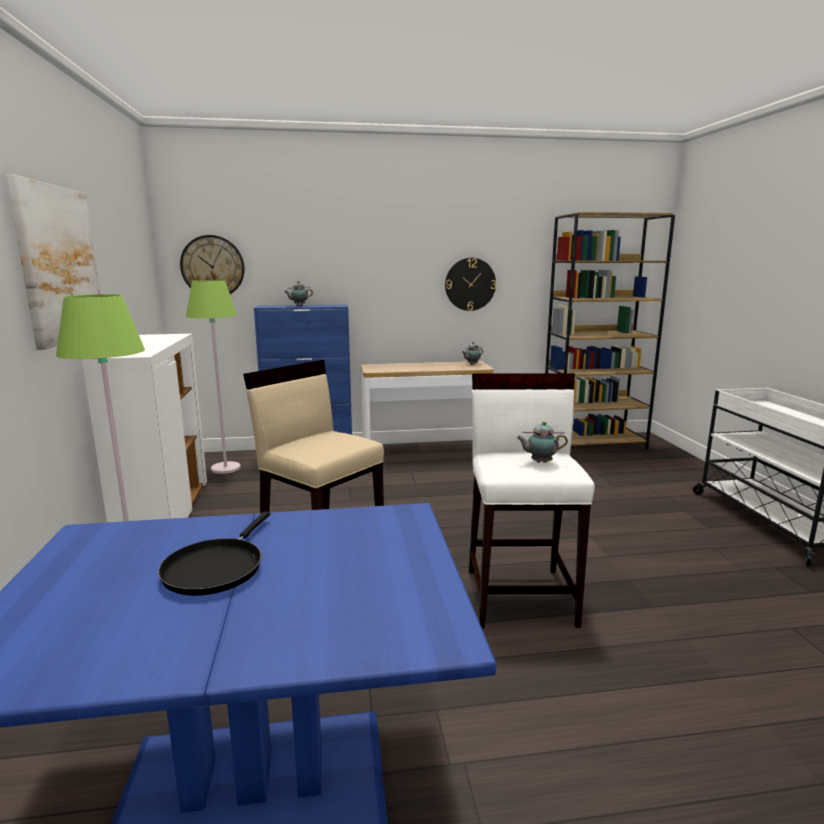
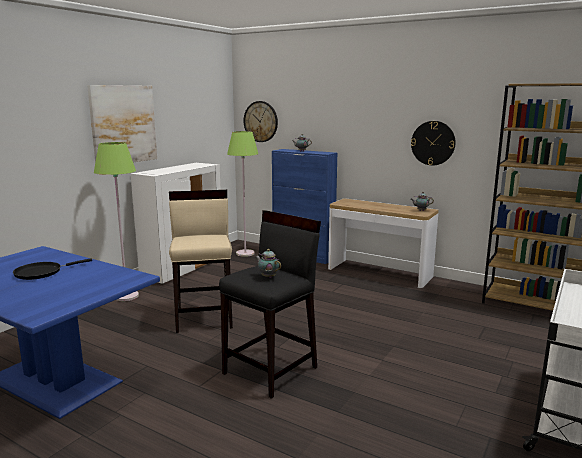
camera: 40 degrees right, 0 degrees up
white stool [469,373,595,628] -> black stool [219,210,321,399]

